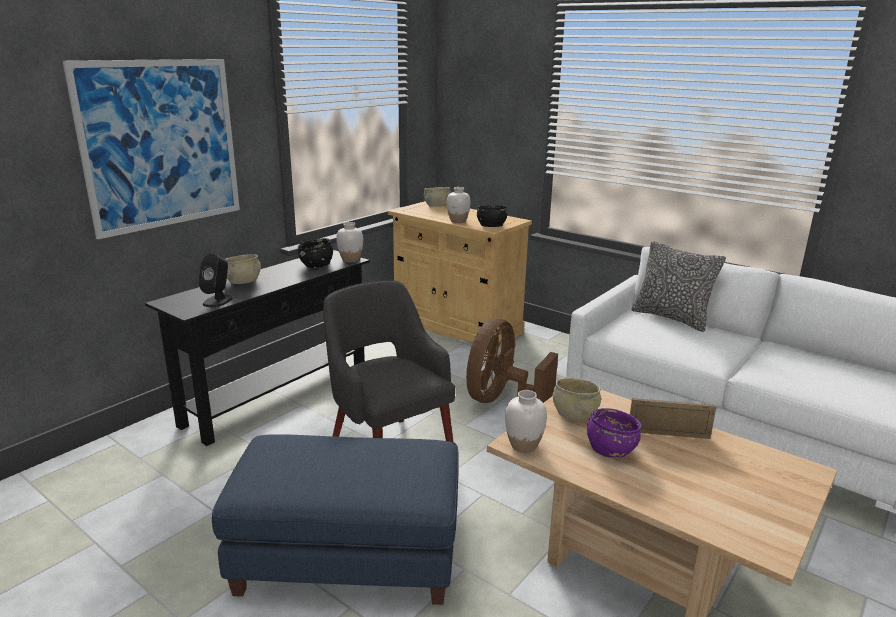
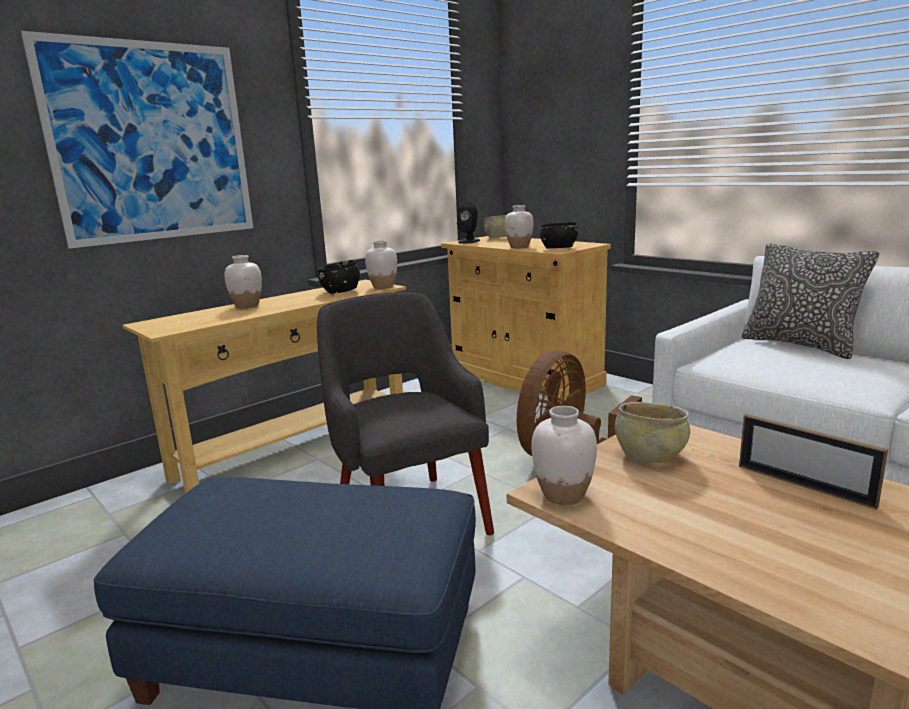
camera: 10 degrees right, 5 degrees down
black console table [145,250,370,446] -> beige console table [122,280,406,494]
black speaker [199,253,233,307] -> black speaker moved to [457,200,480,243]
beige bowl [225,254,261,284] -> white vase [224,255,262,308]
purple bowl [587,408,642,458] -> none
picture frame [630,398,716,439] -> picture frame turned 150 degrees counterclockwise [739,414,888,510]

